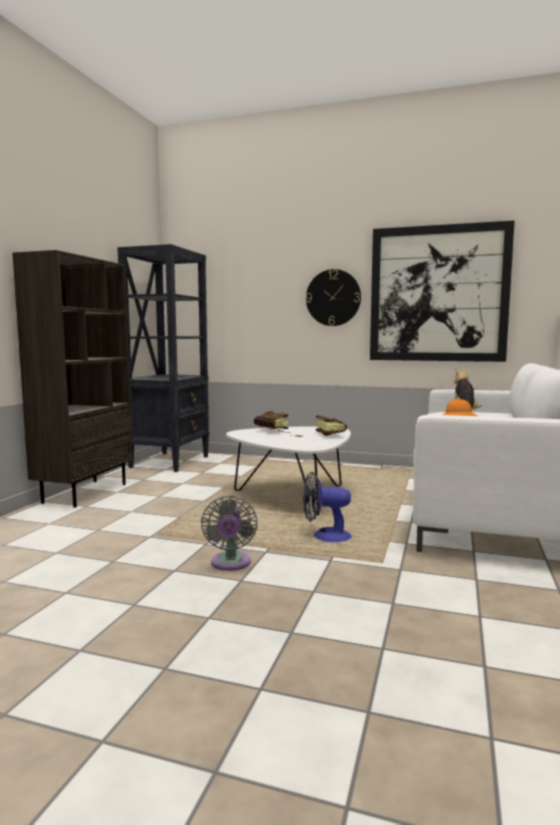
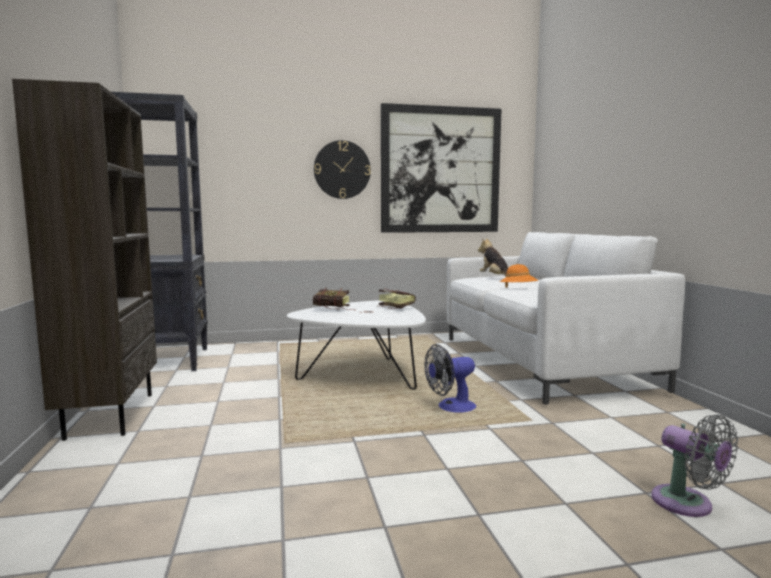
camera: 30 degrees left, 0 degrees up
grey fan [201,496,258,571] -> grey fan moved to [651,414,738,517]

